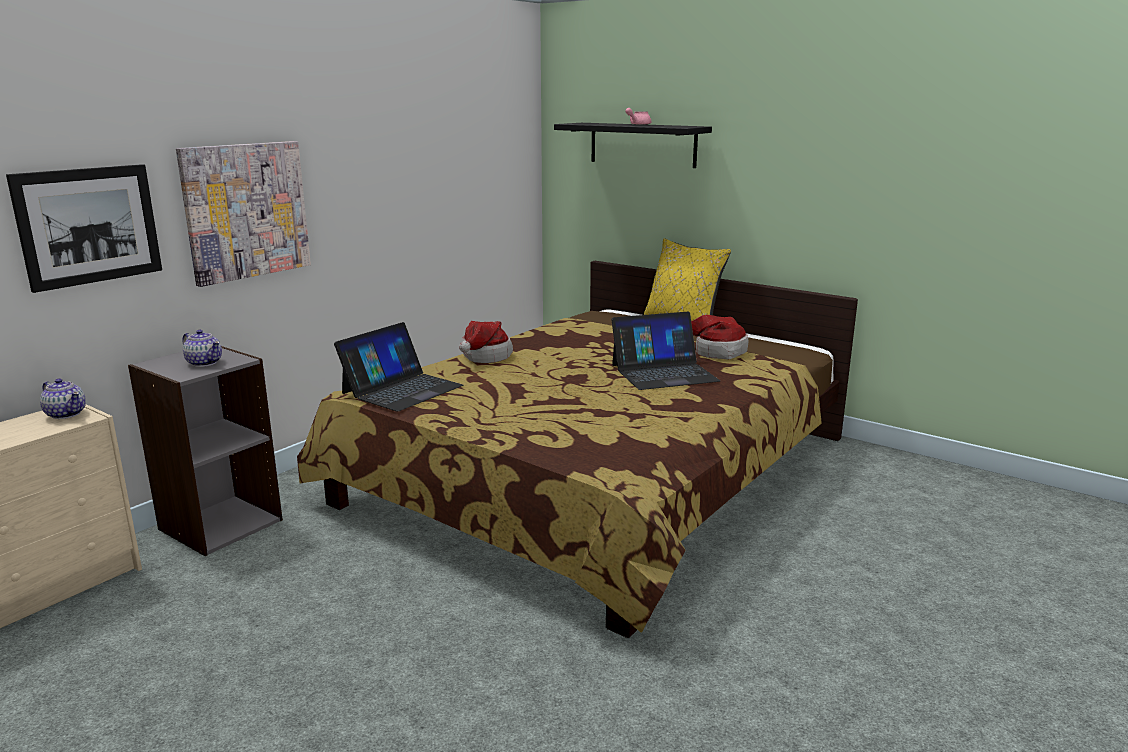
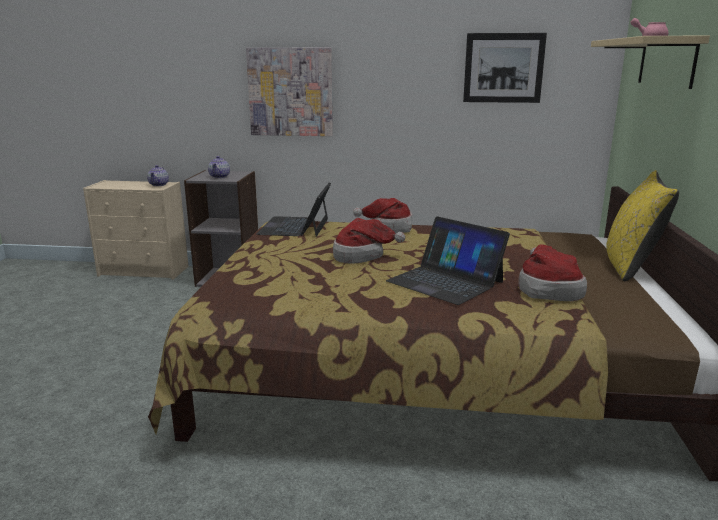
camera: 60 degrees right, 0 degrees up
picture [6,164,162,293] -> picture moved to [463,33,547,103]
laptop [334,322,463,412] -> laptop turned 90 degrees clockwise [256,182,331,237]
black shelf [554,123,712,168] -> beige shelf [591,36,710,89]
none -> hat [333,218,405,264]

